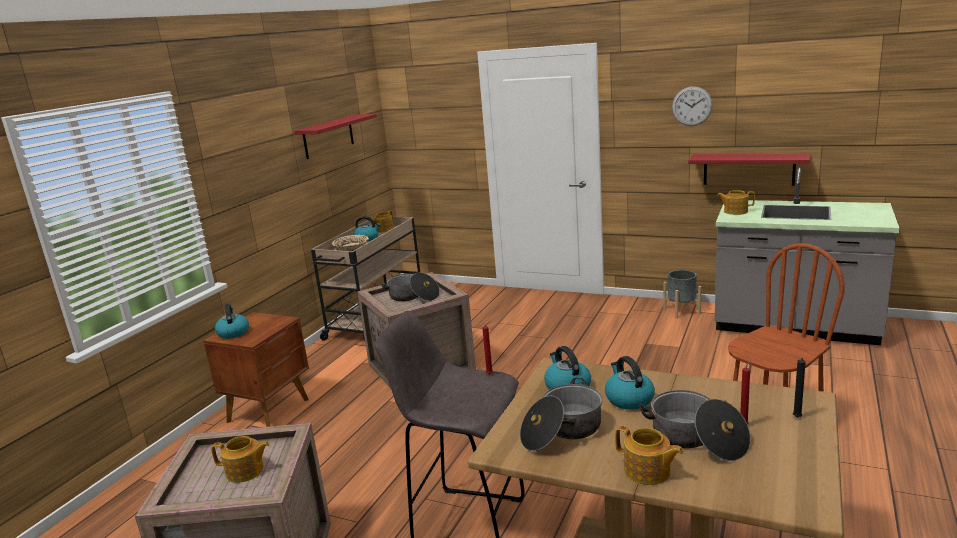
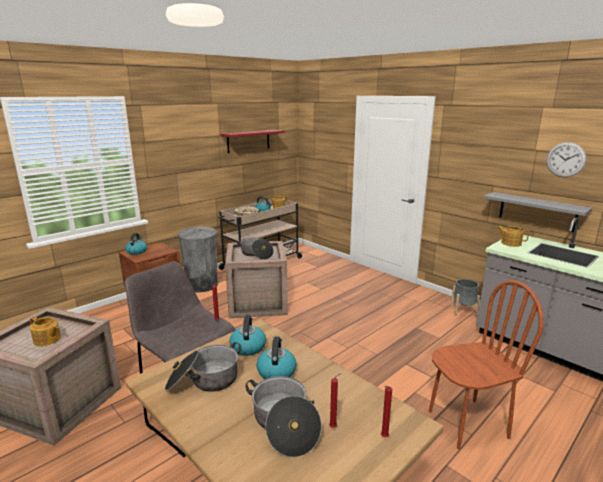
camera: 20 degrees right, 0 degrees up
teapot [615,426,684,485] -> none
wall clock [672,86,713,126] -> wall clock moved to [547,142,586,177]
red shelf [688,154,810,186] -> grey shelf [484,192,593,232]
black candle [793,358,806,418] -> red candle [381,386,392,437]
none -> grey trash can [178,227,218,292]

